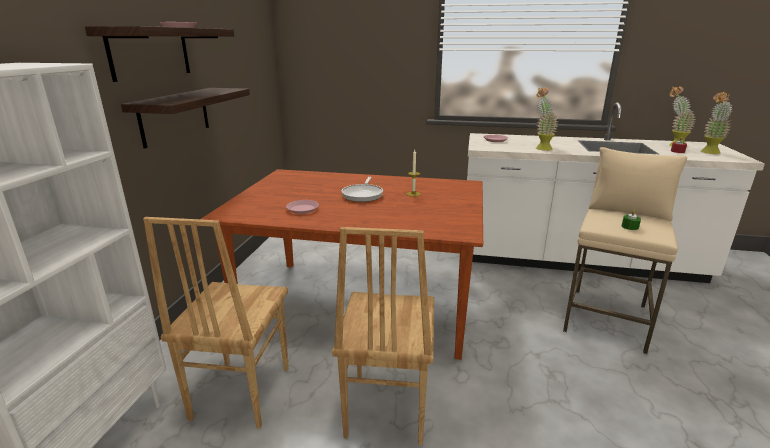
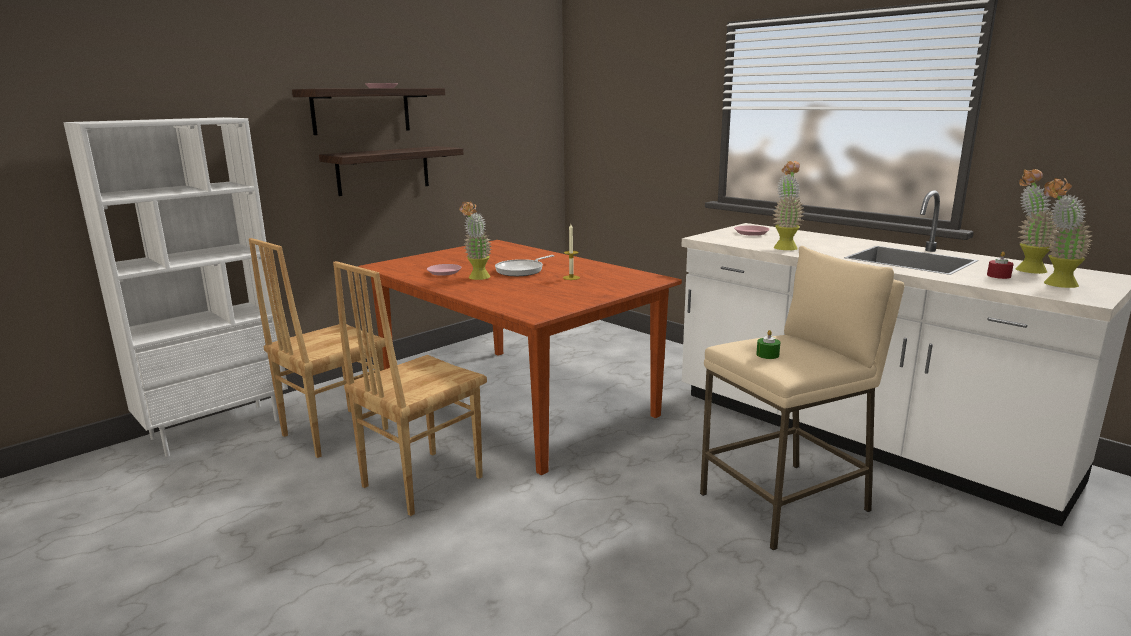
camera: 35 degrees right, 5 degrees down
none -> potted plant [459,201,492,280]

